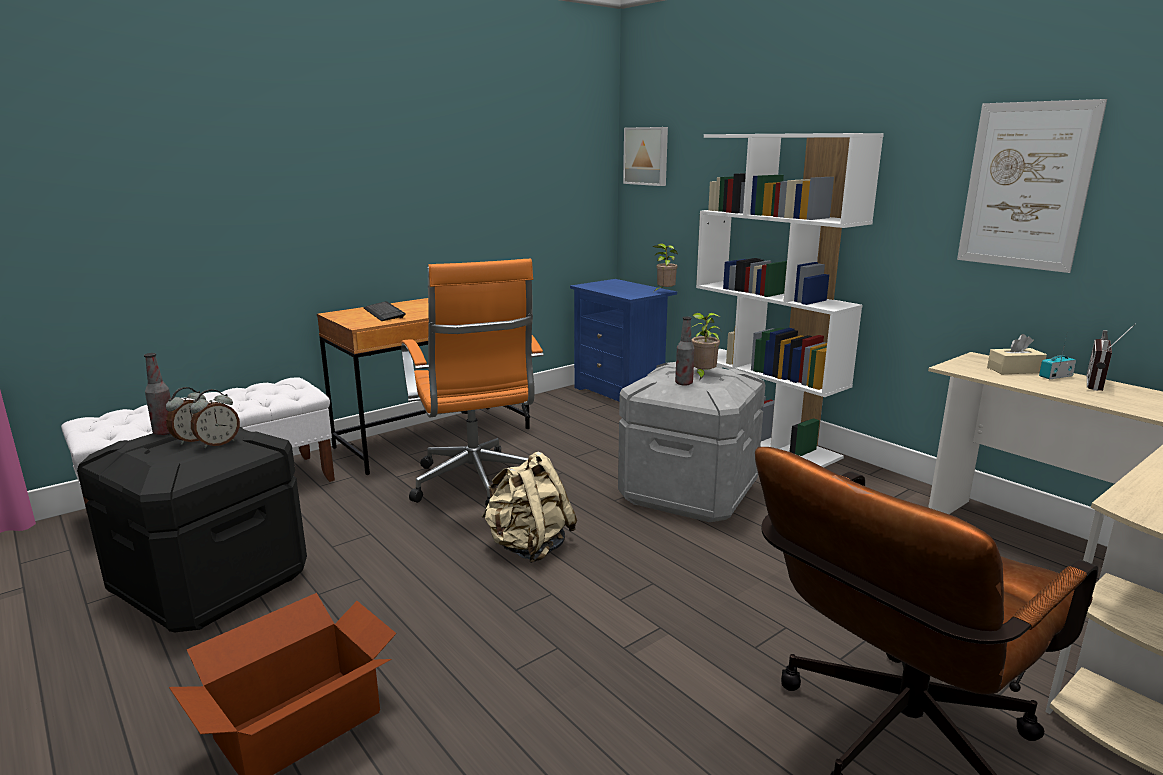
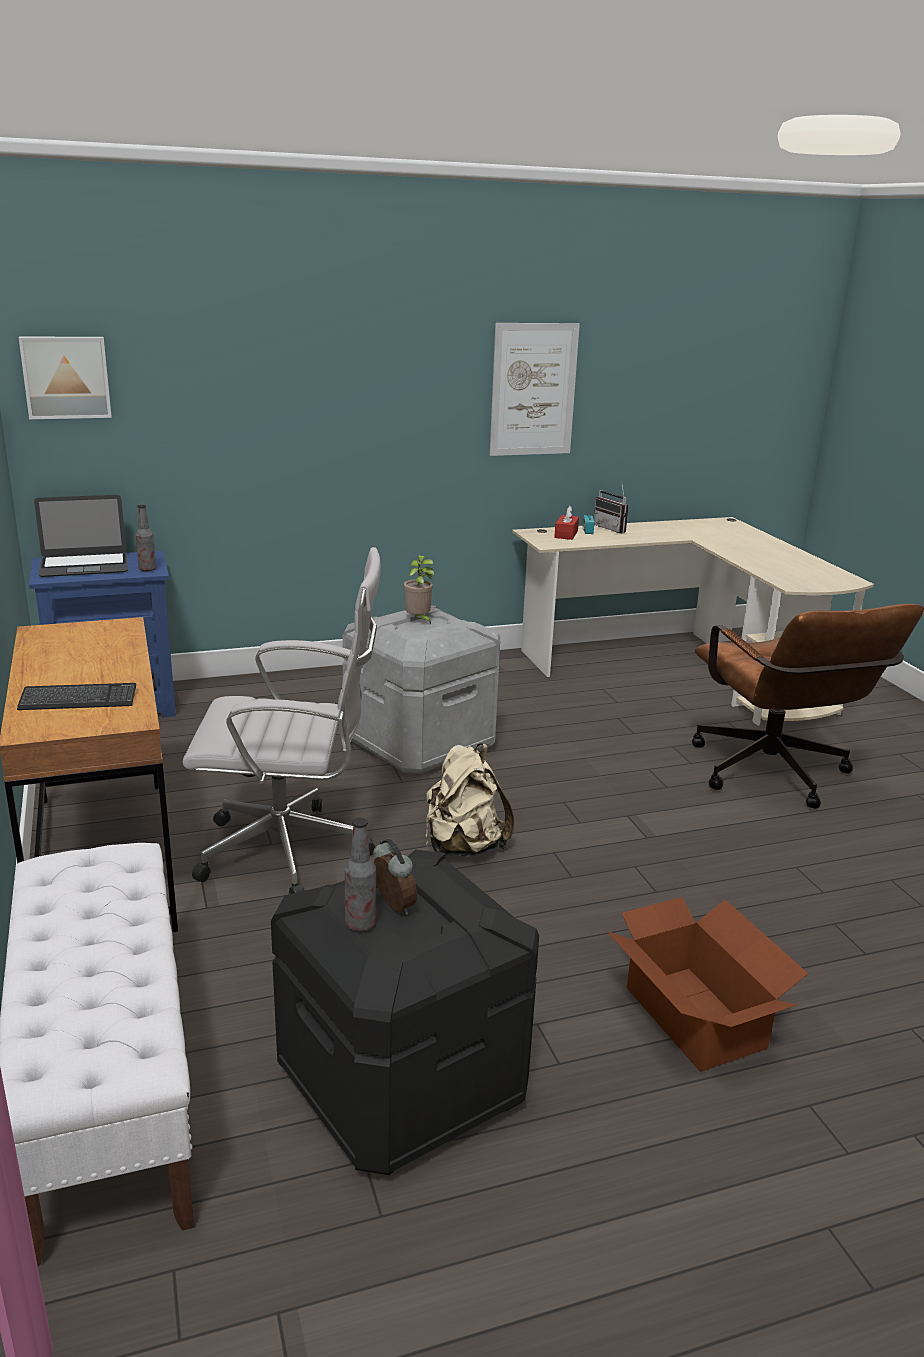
camera: 70 degrees left, 5 degrees up
alarm clock [190,389,240,448] -> none
orange office chair [401,259,543,507] -> white office chair [183,547,381,894]
potted plant [653,244,678,291] -> none
bottle [675,316,695,386] -> bottle moved to [136,504,156,571]
white bookcase [696,133,884,467] -> none
beige tissue box [987,334,1047,374] -> red tissue box [554,506,579,540]
none -> laptop [34,495,128,577]

